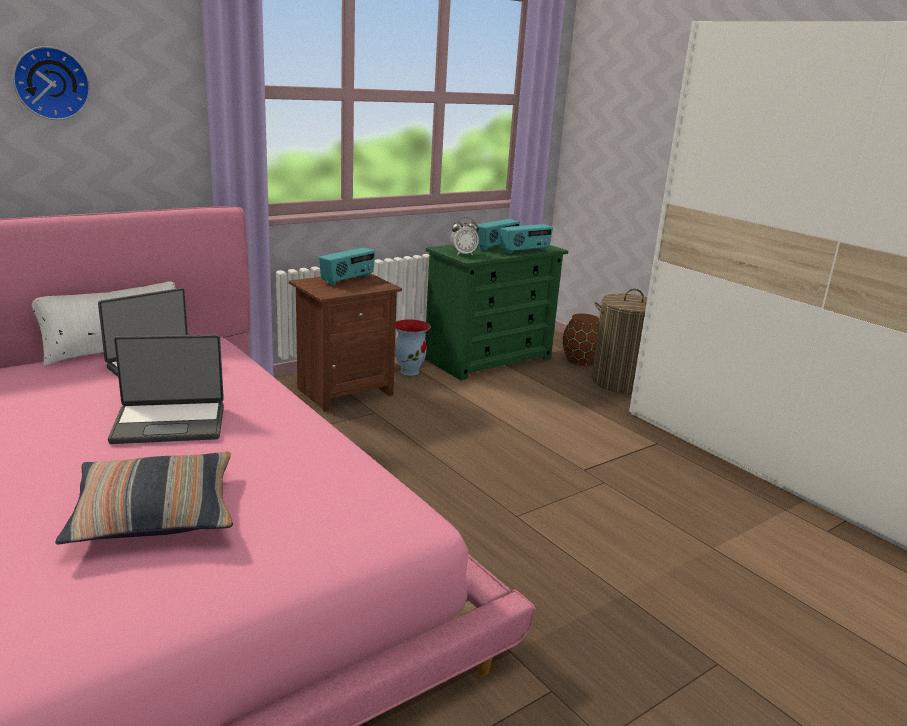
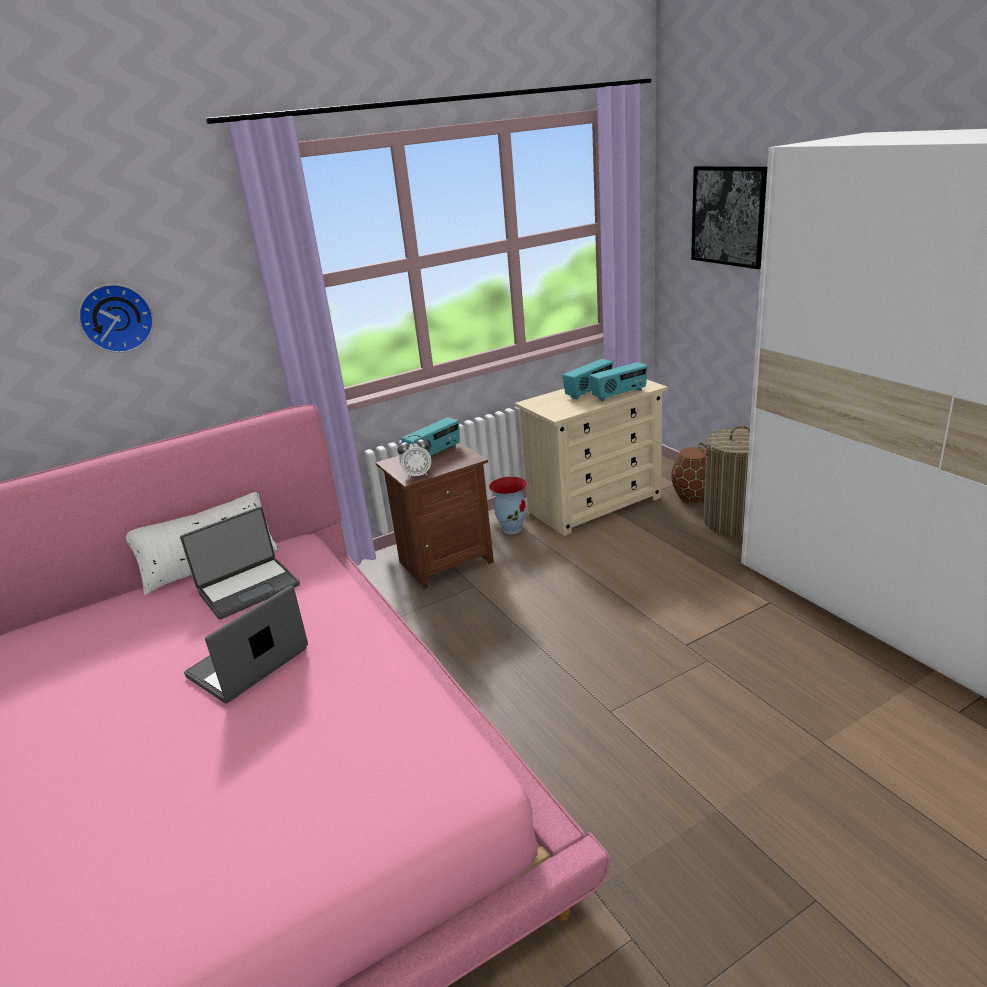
camera: 10 degrees right, 5 degrees up
pillow [55,451,233,544] -> none
laptop [108,335,224,444] -> laptop turned 135 degrees clockwise [184,586,308,704]
green dresser [425,245,568,380] -> beige dresser [515,380,668,536]
alarm clock [450,217,479,255] -> alarm clock moved to [397,435,431,479]
none -> picture [691,166,767,269]

